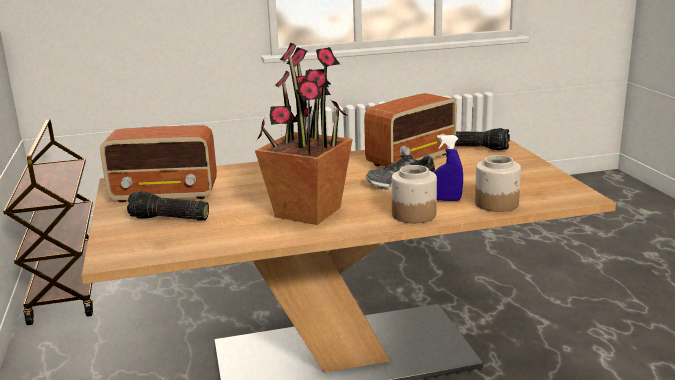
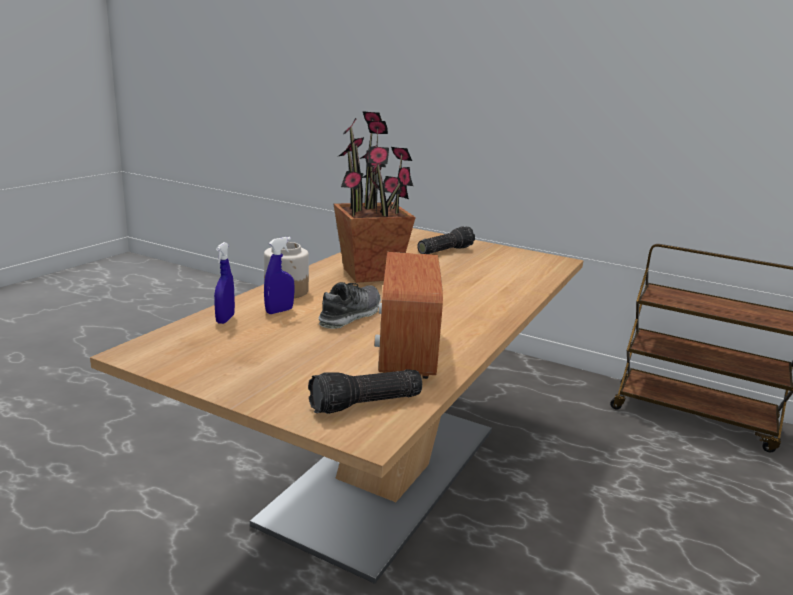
camera: 130 degrees right, 0 degrees up
radio [100,126,217,203] -> none
jar [475,155,521,212] -> blue spray bottle [214,242,235,324]

